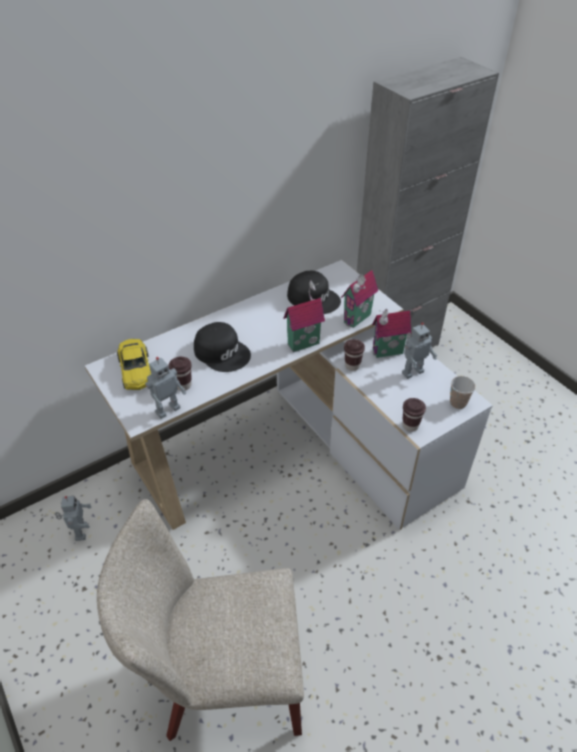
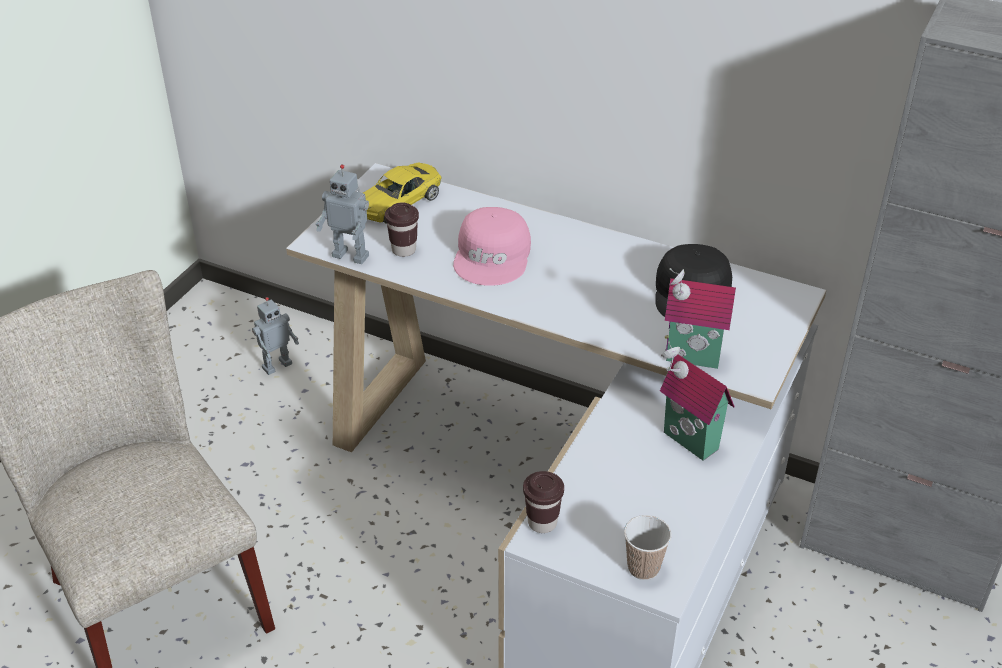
camera: 60 degrees right, 5 degrees down
black cap [194,322,251,372] -> pink cap [453,207,531,286]
toy house [283,281,325,352] -> none
brown cup [344,339,365,371] -> none
toy robot [402,322,438,379] -> none

